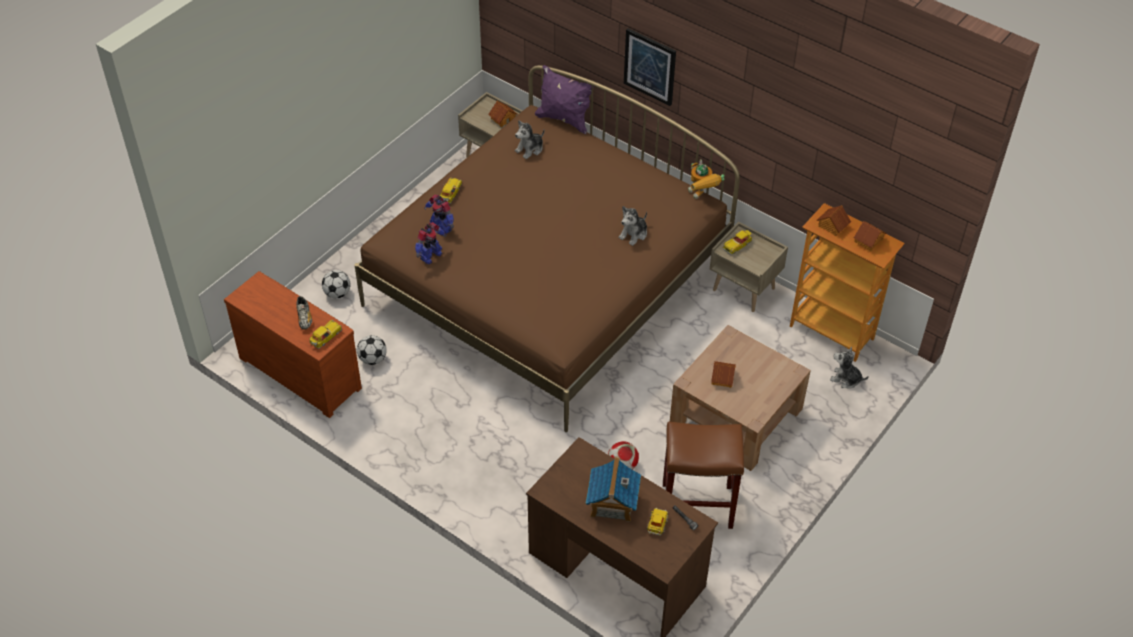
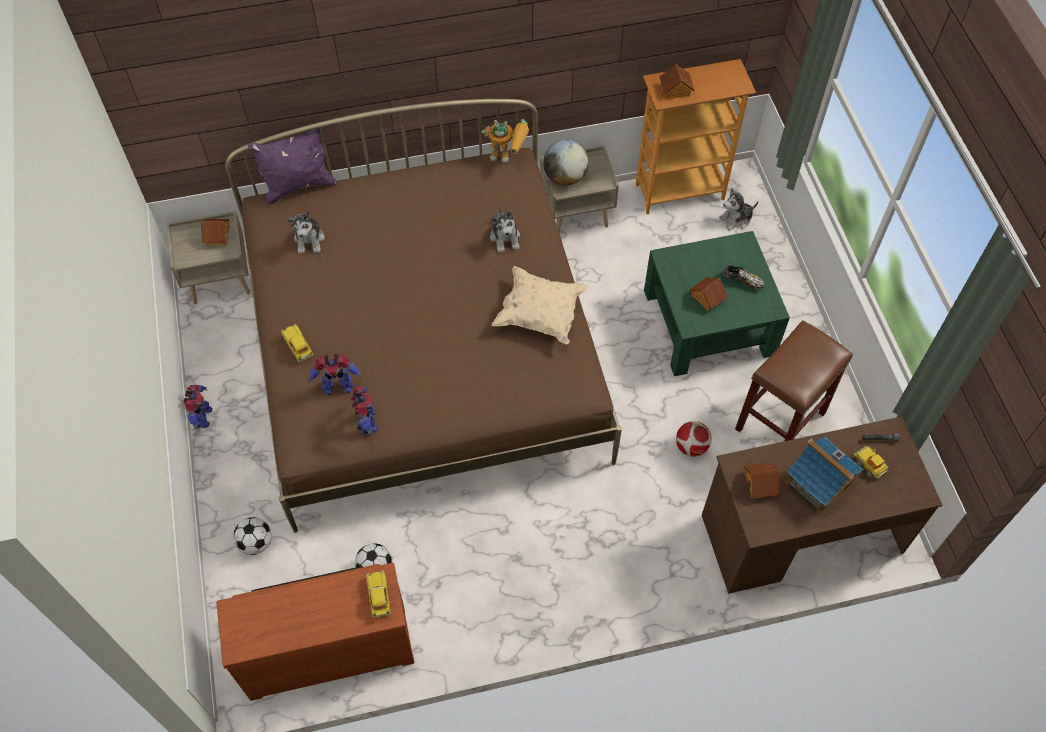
camera: 50 degrees left, 10 degrees up
shoe [296,296,312,330] -> shoe moved to [723,264,765,289]
picture [624,28,676,106] -> none
brown coffee table [670,325,811,471] -> green coffee table [644,231,790,376]
toy car [723,230,752,255] -> globe [543,140,589,185]
toy house [854,221,886,251] -> toy house moved to [744,462,780,499]
none -> toy robot [184,385,212,429]
none -> beige pillow [491,266,588,345]

